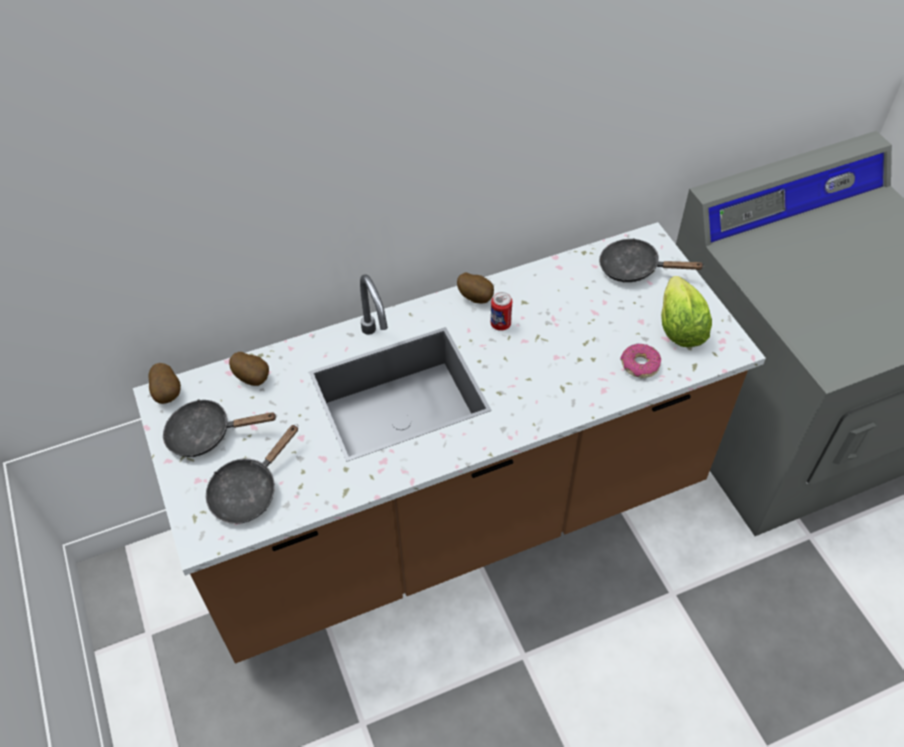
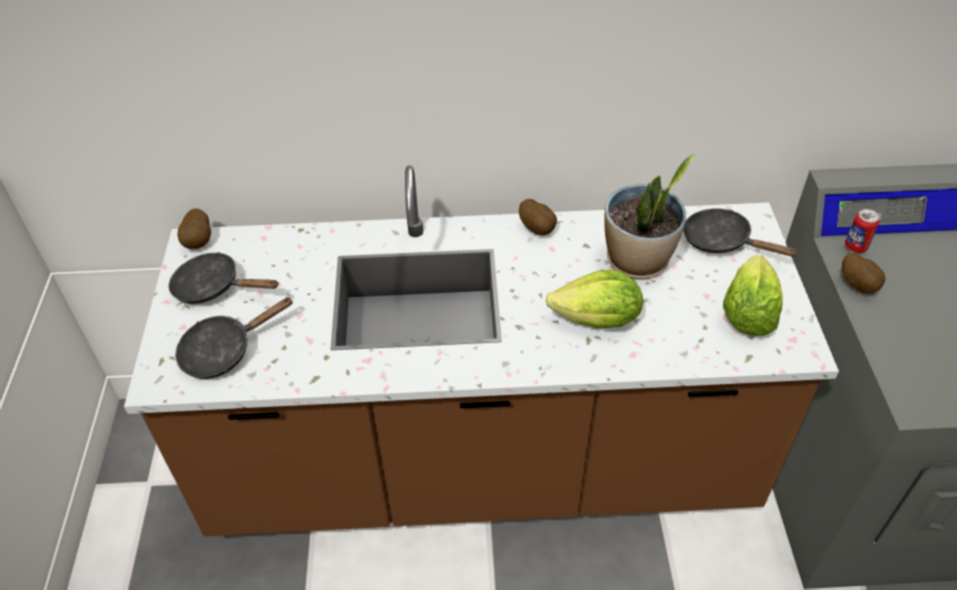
camera: 20 degrees right, 5 degrees down
potato [229,352,269,386] -> potato moved to [842,253,885,294]
can [491,292,512,331] -> can moved to [845,209,880,253]
donut [620,344,661,378] -> none
none -> lettuce [546,270,643,328]
none -> potted plant [604,154,697,279]

